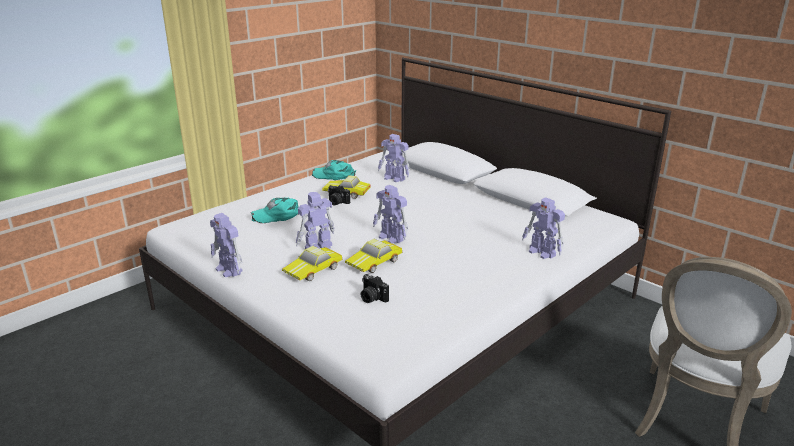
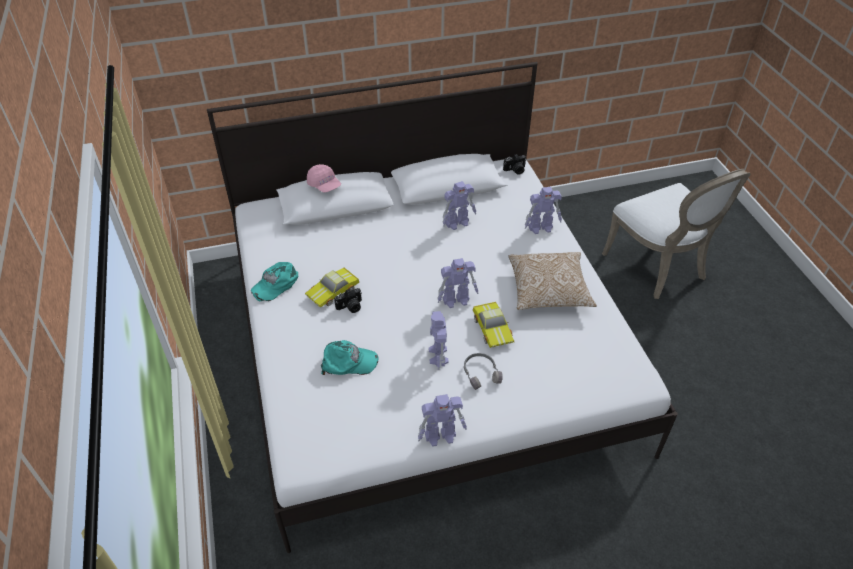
camera: 60 degrees left, 20 degrees up
turquoise cap [251,198,299,223] -> turquoise cap turned 105 degrees counterclockwise [321,340,379,375]
toy car [282,246,342,281] -> grey headphones [464,353,503,390]
camera [361,274,389,303] -> camera moved to [503,155,526,175]
toy robot [378,134,410,182] -> toy robot moved to [443,181,476,230]
none -> pink cap [307,164,341,192]
none -> pillow [508,252,597,310]

